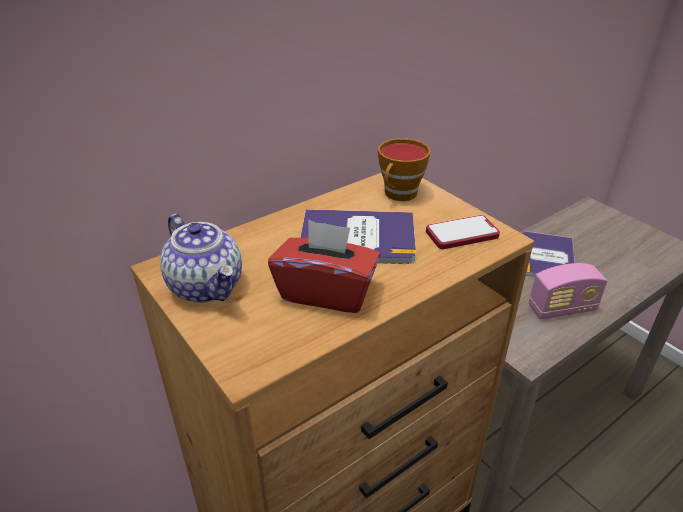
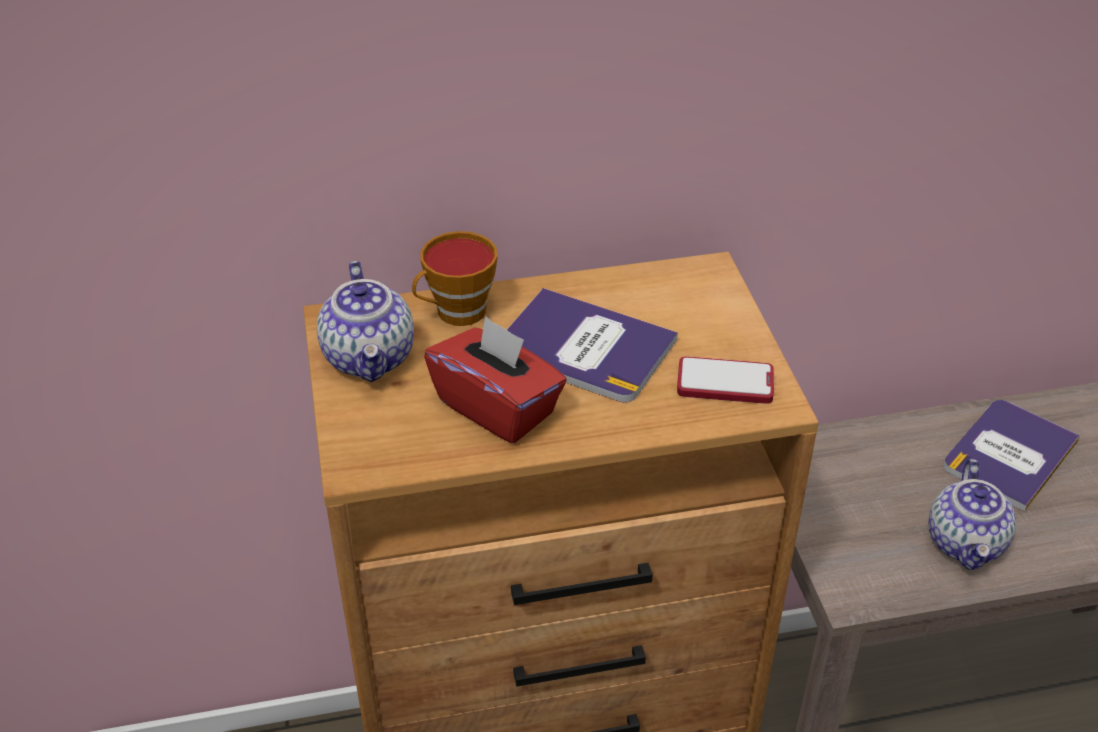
camera: 25 degrees right, 5 degrees up
cup [378,138,431,201] -> cup moved to [412,231,498,326]
radio [529,263,607,319] -> teapot [929,459,1016,570]

